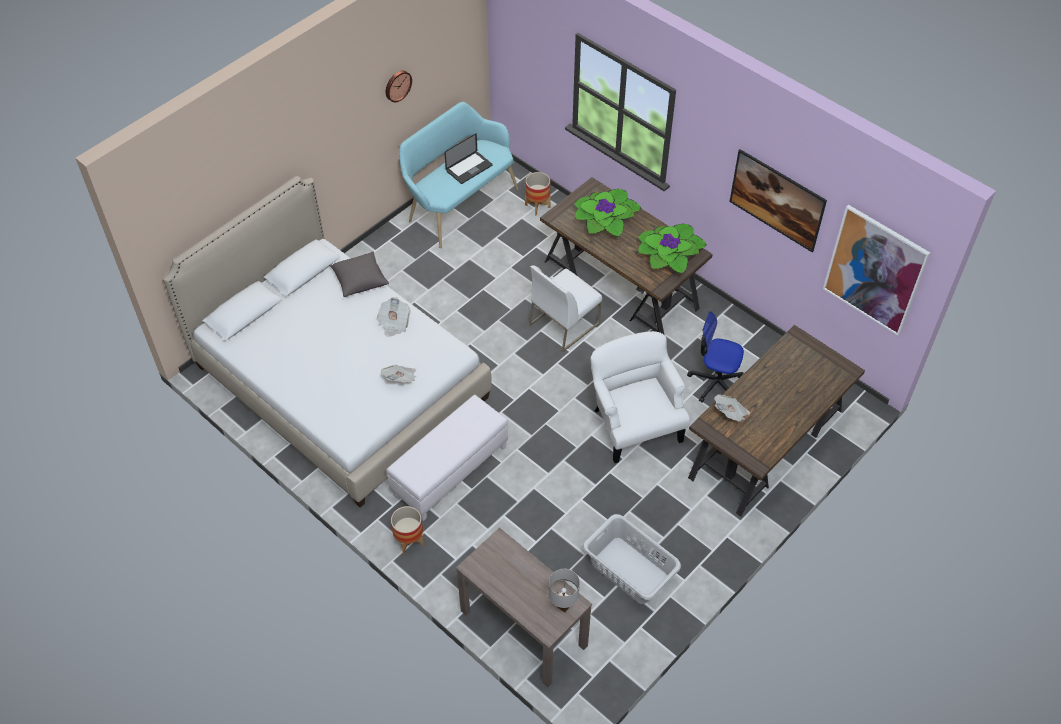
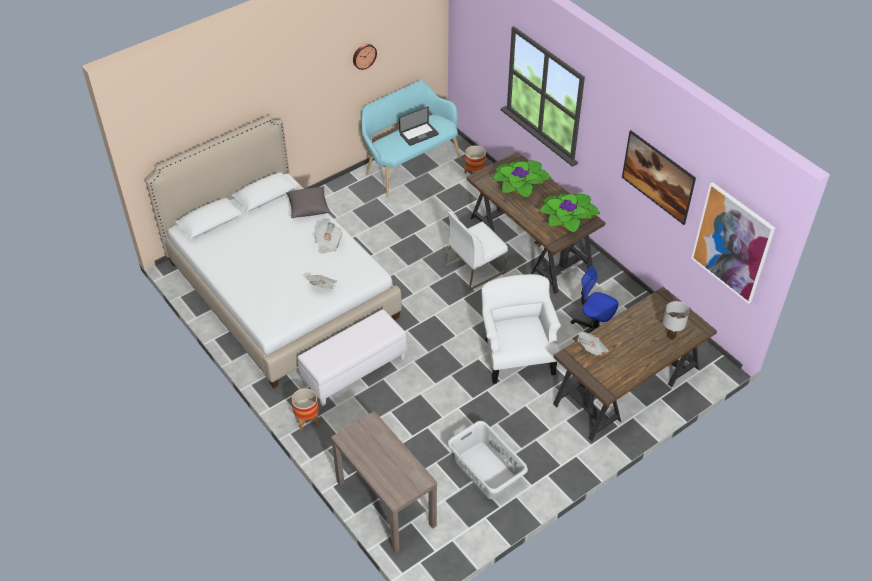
camera: 10 degrees right, 5 degrees down
white table lamp [549,569,580,613] -> white table lamp moved to [663,301,689,340]

